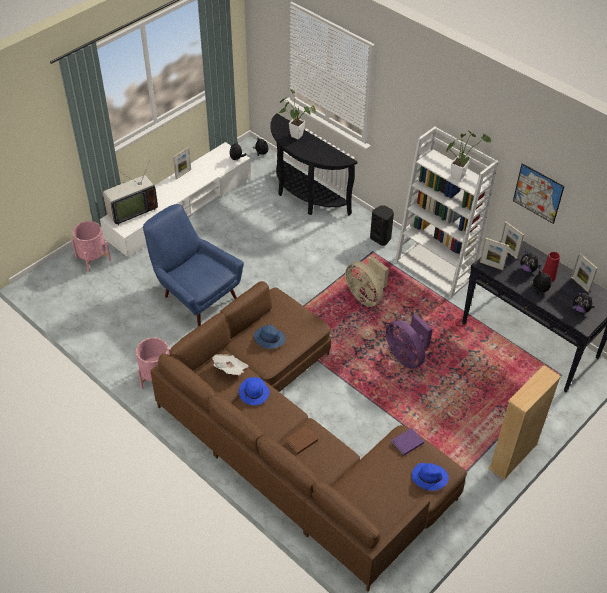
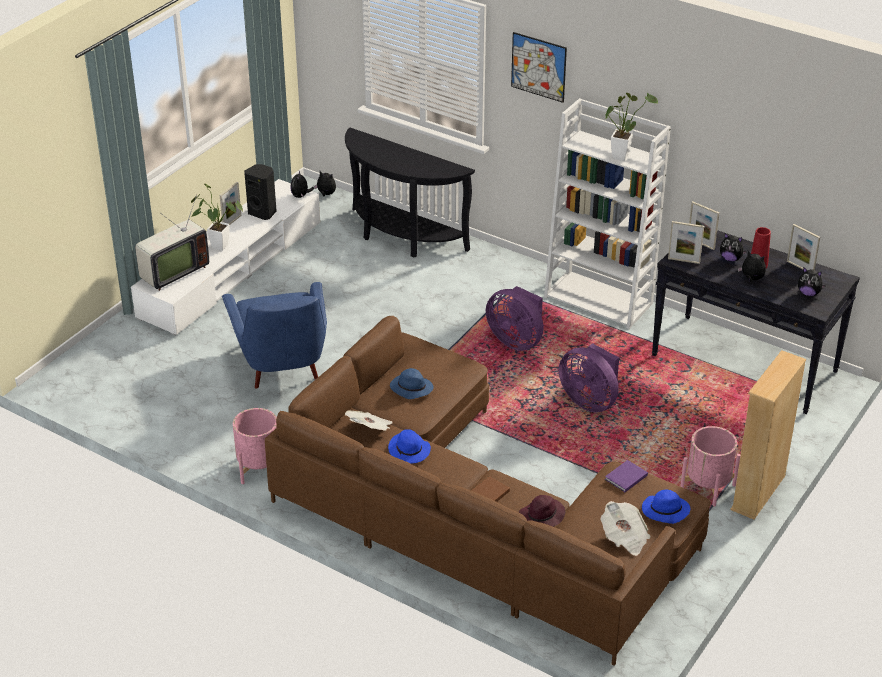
camera: 10 degrees left, 10 degrees down
pink planter [71,221,111,272] -> pink planter moved to [680,426,740,507]
blue armchair [143,204,244,326] -> blue armchair turned 135 degrees counterclockwise [222,282,327,388]
potted plant [279,89,316,139] -> potted plant moved to [191,183,243,251]
beige fan [345,256,389,307] -> purple fan [486,286,544,351]
black speaker [370,205,394,246] -> black speaker moved to [244,164,276,220]
picture [513,163,565,224] -> picture moved to [511,32,567,103]
none -> purple hat [519,495,565,527]
none -> newspaper [600,501,651,556]

